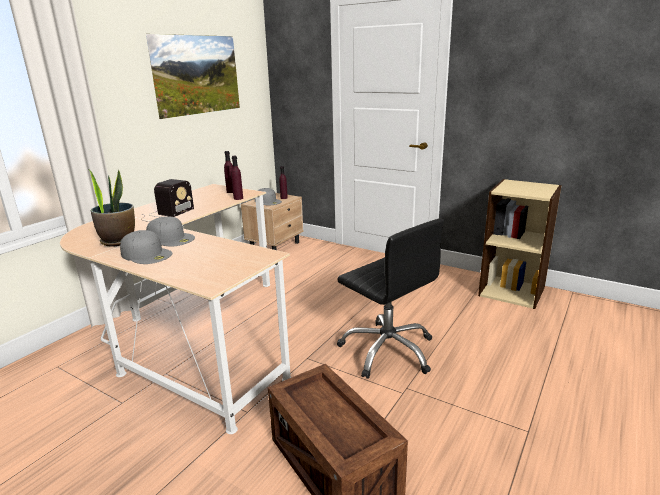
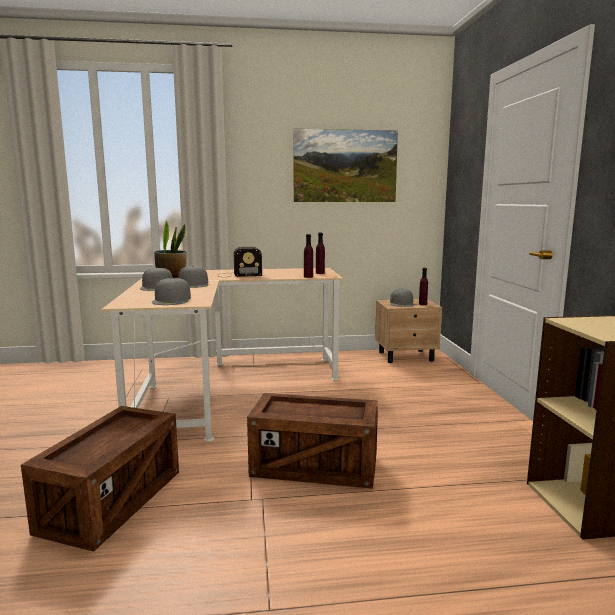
camera: 50 degrees right, 10 degrees down
black office chair [337,218,444,379] -> crate [247,393,378,489]
none -> grey cap [152,278,191,305]

